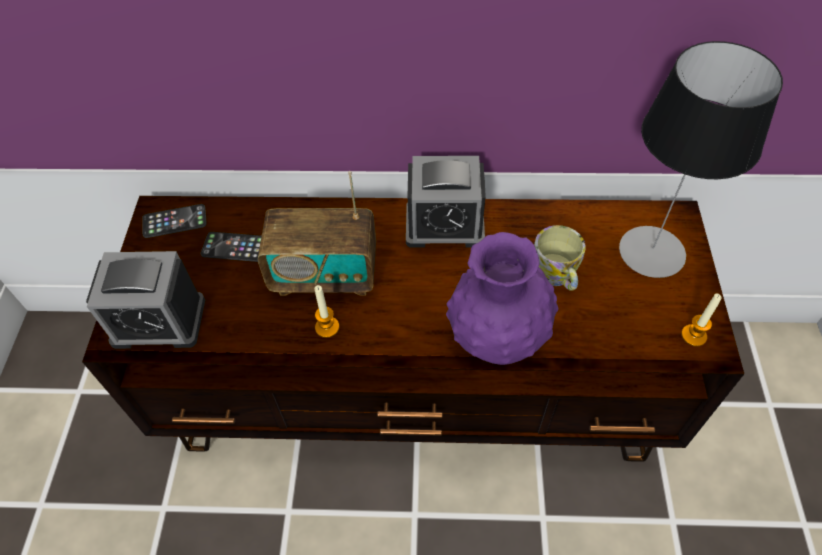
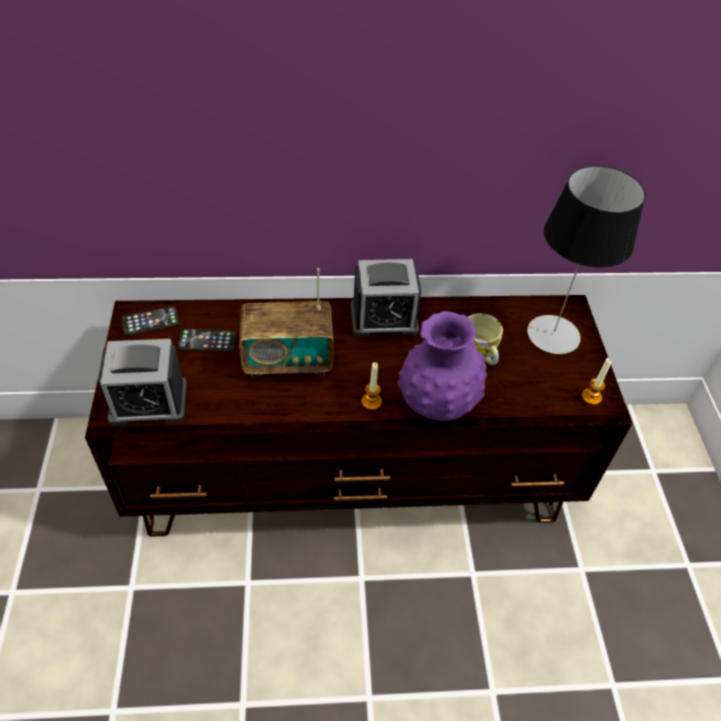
camera: 10 degrees left, 5 degrees down
candle [315,285,339,338] -> candle moved to [362,362,382,410]

